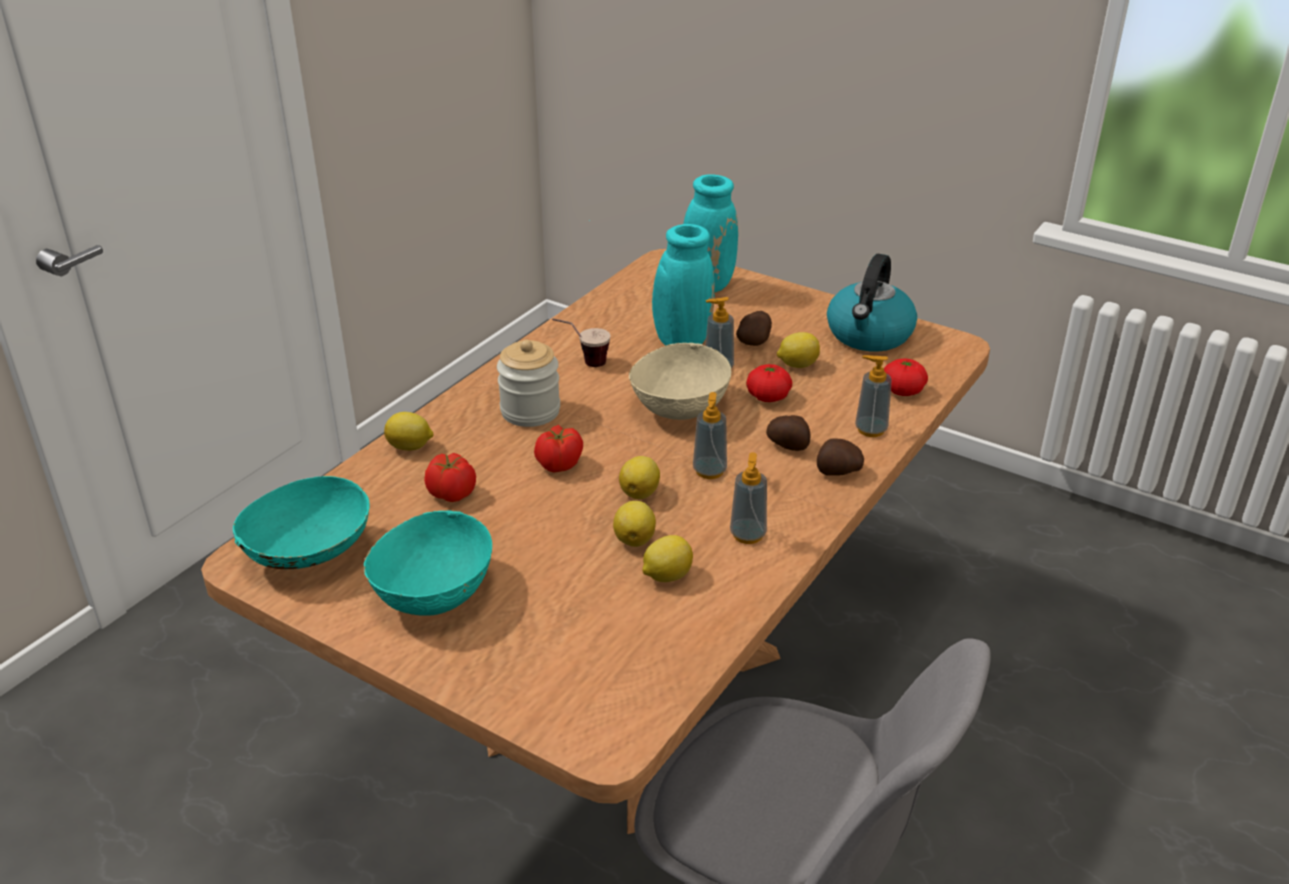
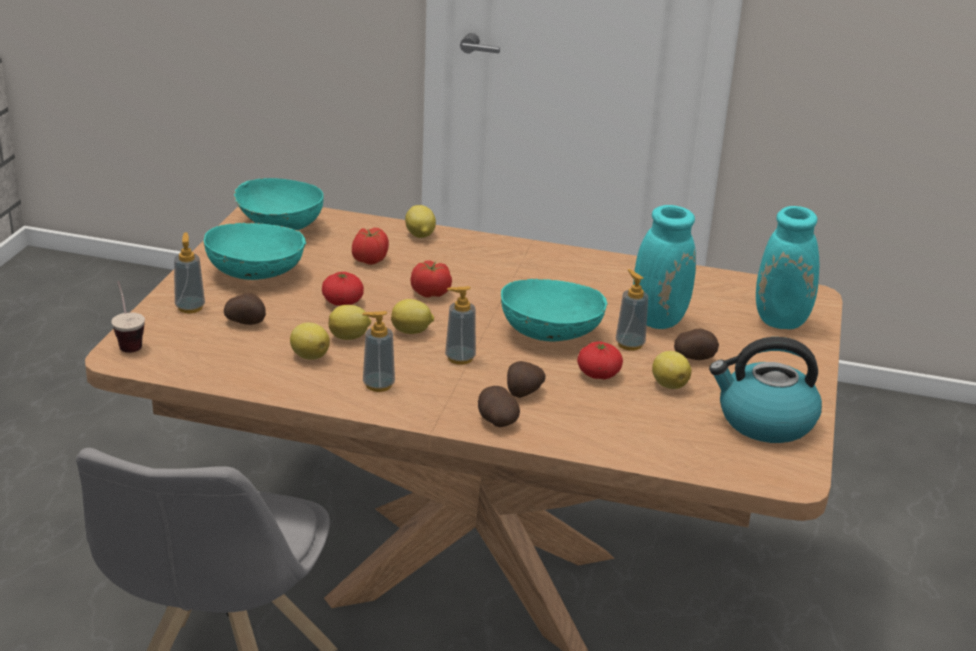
camera: 70 degrees right, 5 degrees down
jar [497,340,560,427] -> none
cup [552,318,611,367] -> cup moved to [112,281,145,353]
beige bowl [628,343,731,420] -> turquoise bowl [500,278,608,341]
soap dispenser [855,355,892,437] -> soap dispenser moved to [174,233,205,314]
tomato [884,359,928,396] -> tomato moved to [322,272,364,306]
none -> potato [224,293,266,325]

